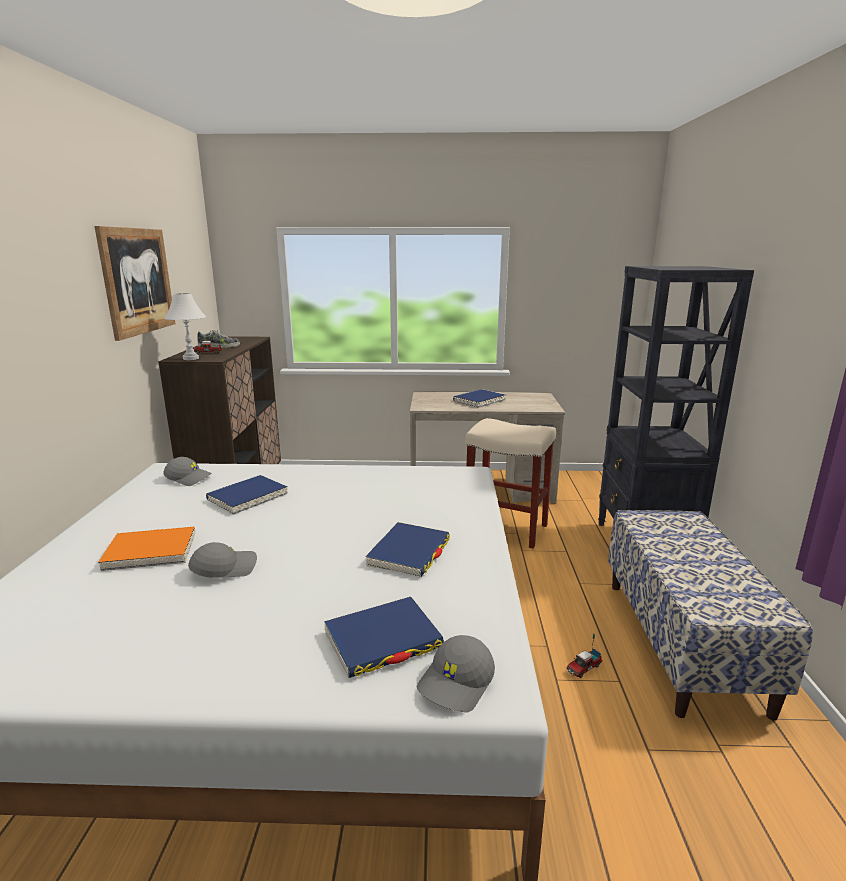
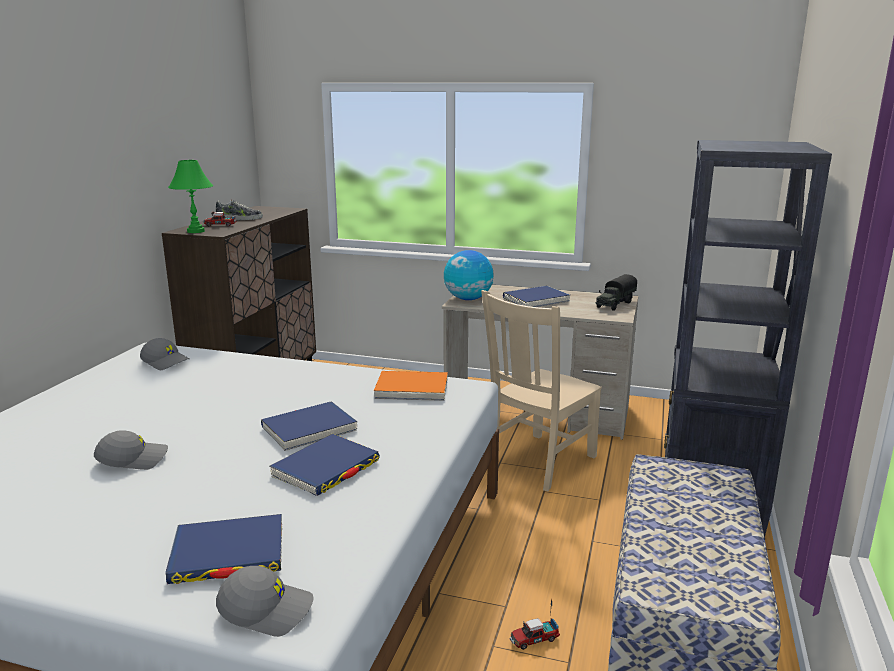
camera: 15 degrees right, 0 degrees up
picture [94,226,175,341] -> none
orange book [98,527,196,571] -> orange book moved to [374,371,448,401]
white table lamp [164,293,206,360] -> green table lamp [168,160,213,233]
blue book [206,475,288,515] -> blue book moved to [261,402,358,451]
grey cap [416,635,495,713] -> grey cap turned 135 degrees counterclockwise [216,566,313,637]
beige stool [465,418,556,548] -> beige chair [481,290,602,491]
none -> globe [444,250,494,300]
none -> toy truck [595,274,637,311]

